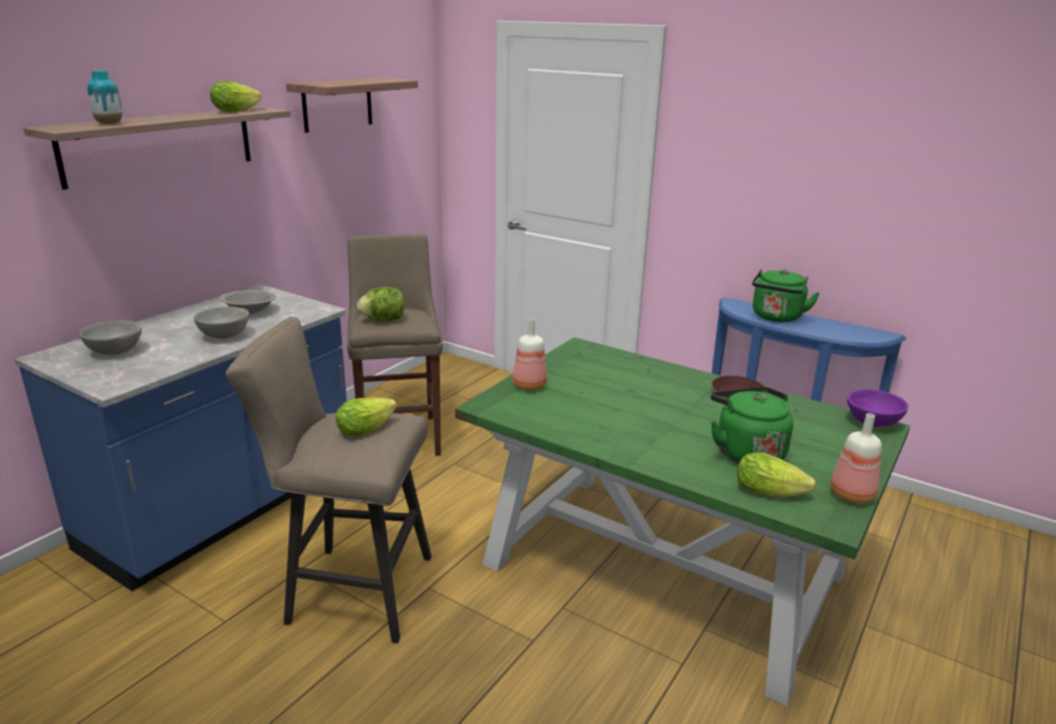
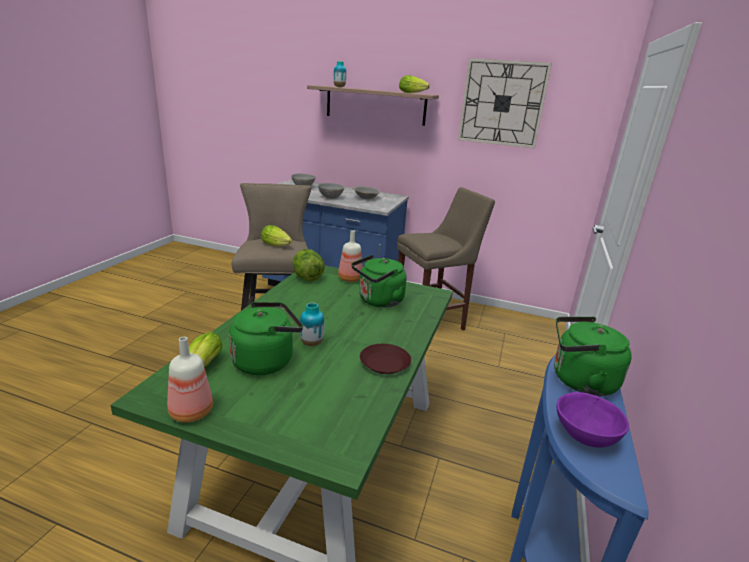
camera: 75 degrees right, 0 degrees up
shelf [286,77,418,133] -> wall clock [458,58,552,149]
lettuce [357,287,404,321] -> lettuce moved to [292,249,325,281]
purple bowl [847,389,908,427] -> purple bowl moved to [557,392,629,447]
none -> vase [300,303,324,346]
none -> green kettle [351,255,407,308]

